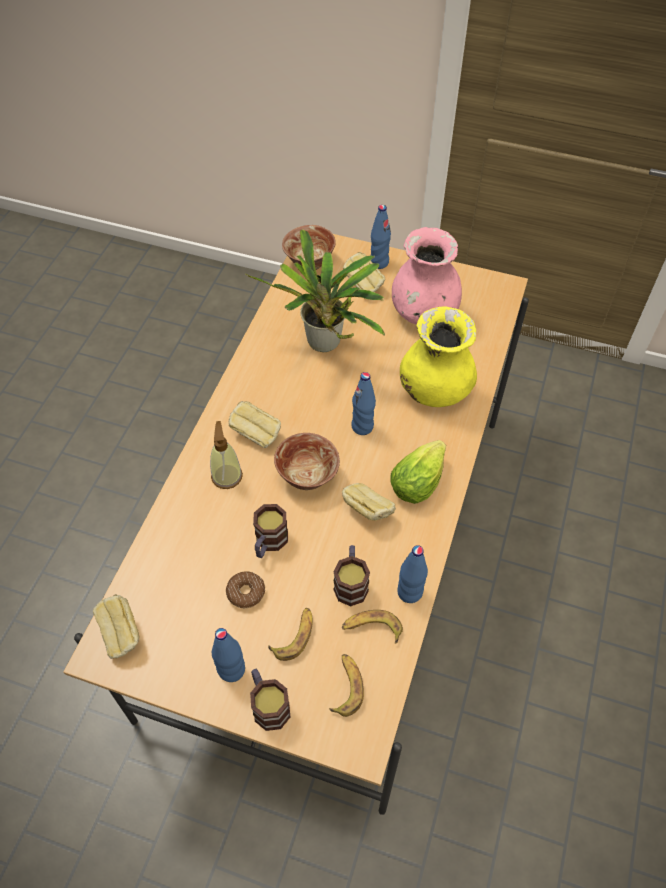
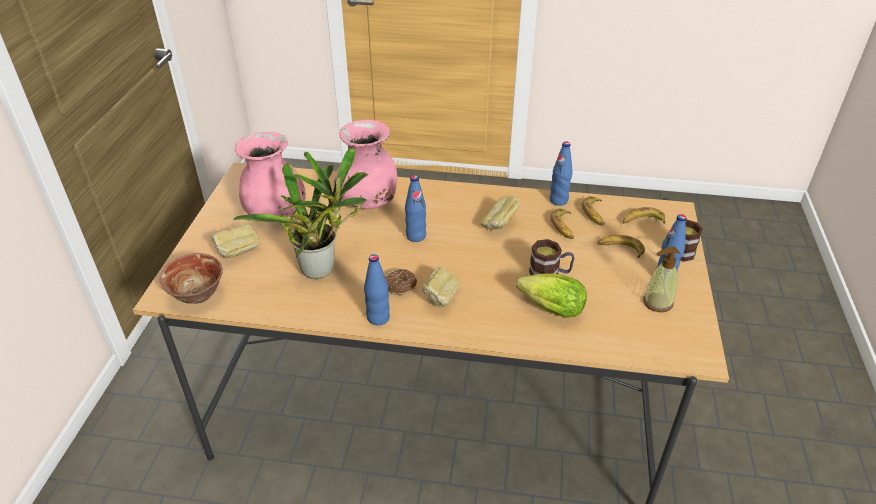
camera: 100 degrees left, 15 degrees down
bread [93,594,140,659] -> none
soap dispenser [210,421,243,489] -> soap dispenser moved to [643,247,680,312]
donut [226,571,265,608] -> donut moved to [385,269,417,295]
bowl [274,433,340,490] -> none
mug [333,545,370,606] -> banana [550,209,574,239]
blue bottle [370,205,391,269] -> blue bottle moved to [364,254,390,325]
lettuce [390,440,446,504] -> lettuce moved to [516,274,587,318]
yellow vase [400,306,477,407] -> pink vase [334,120,397,209]

